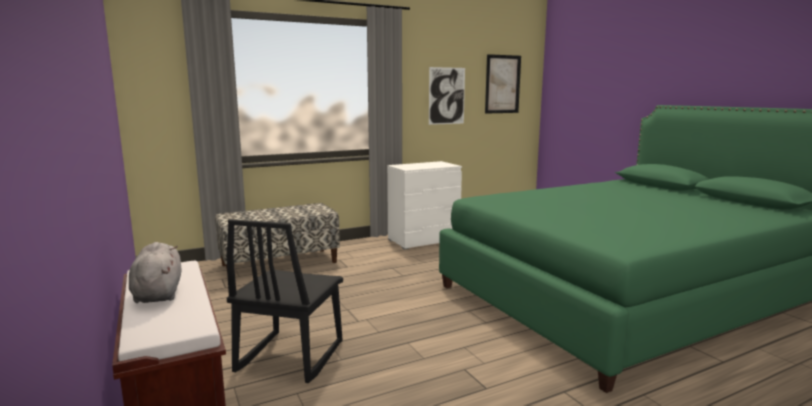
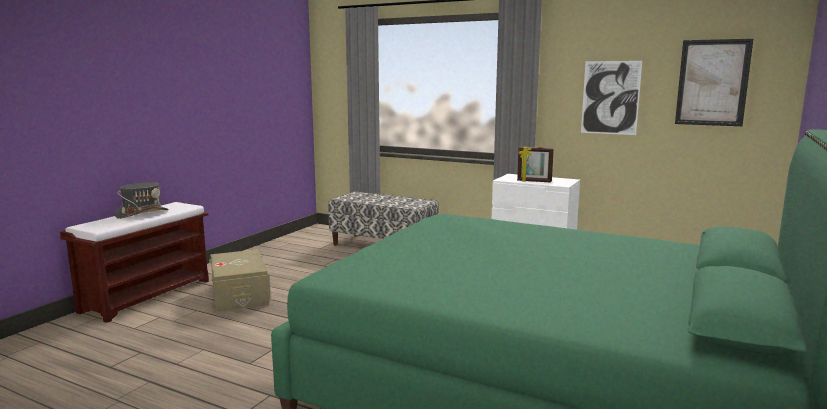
camera: 55 degrees right, 0 degrees up
grey plush toy [129,242,181,303] -> grey hat [115,182,169,219]
black chair [227,219,343,383] -> beige storage box [209,249,271,312]
none -> picture frame [517,146,554,183]

